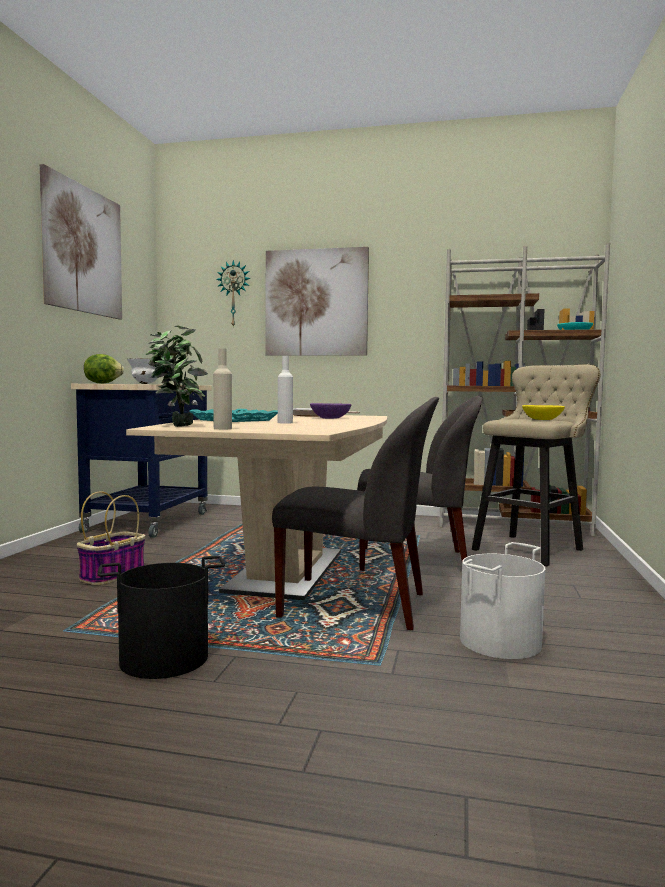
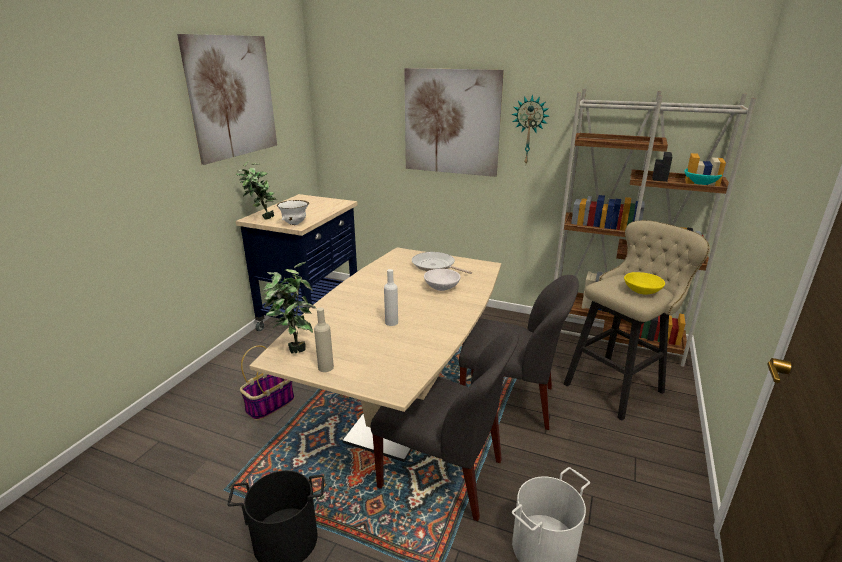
camera: 10 degrees right, 20 degrees up
lettuce [84,354,124,384] -> potted plant [236,161,277,220]
turquoise tray [190,409,278,422] -> none
wall clock [216,260,251,328] -> wall clock moved to [512,95,549,164]
purple bowl [310,403,351,419] -> white bowl [424,269,461,291]

